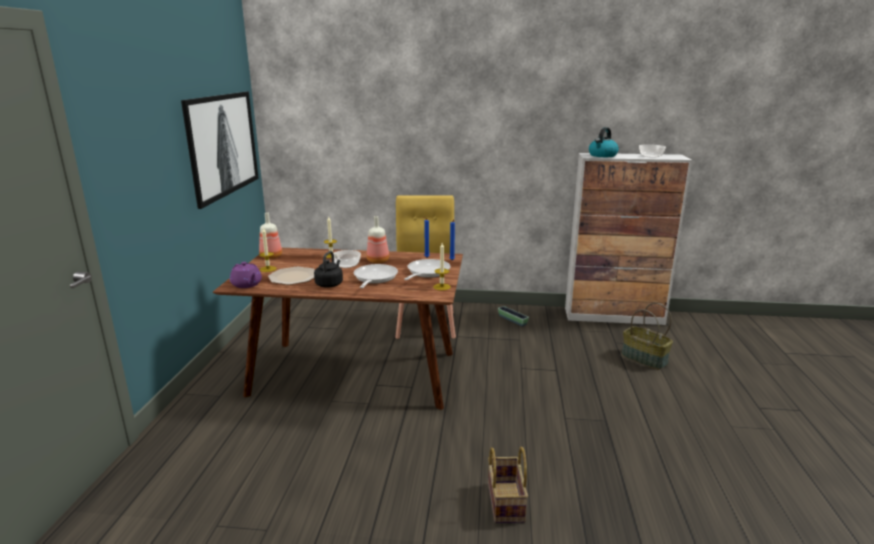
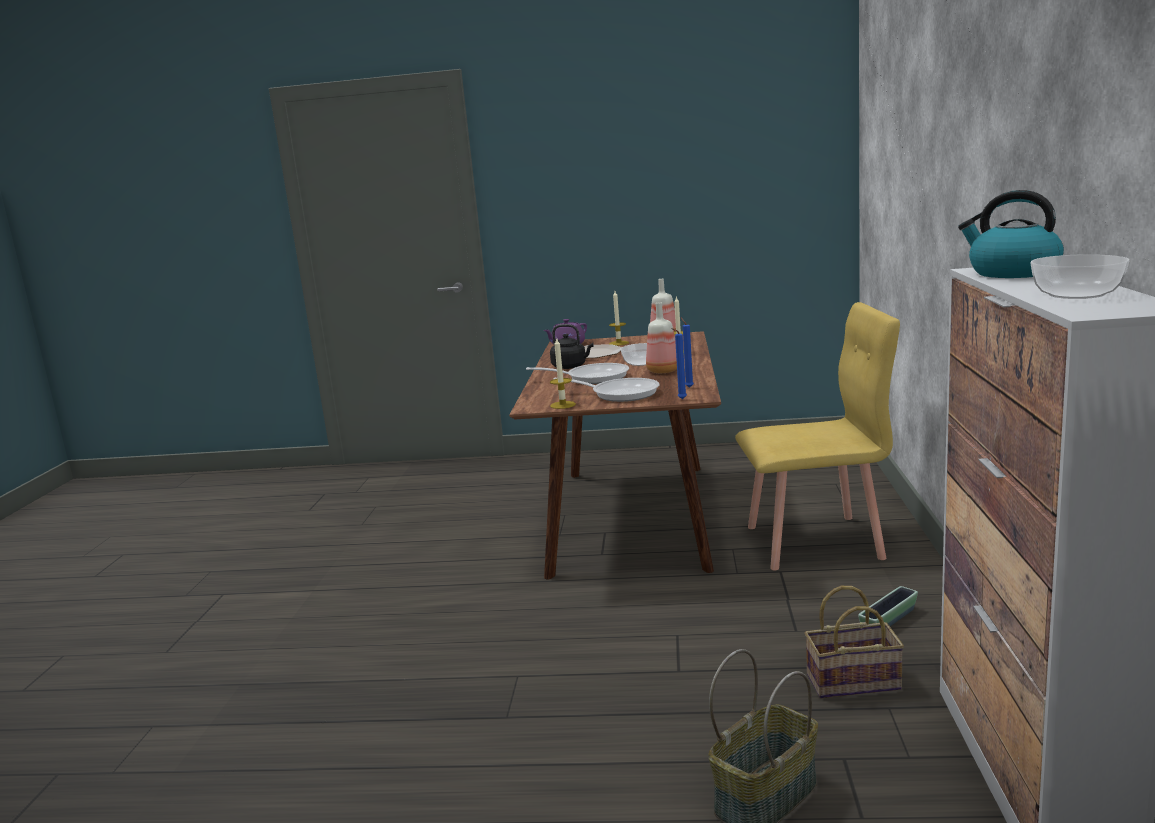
camera: 90 degrees right, 5 degrees down
picture [181,92,259,209] -> none
basket [488,447,528,523] -> basket moved to [805,586,904,698]

